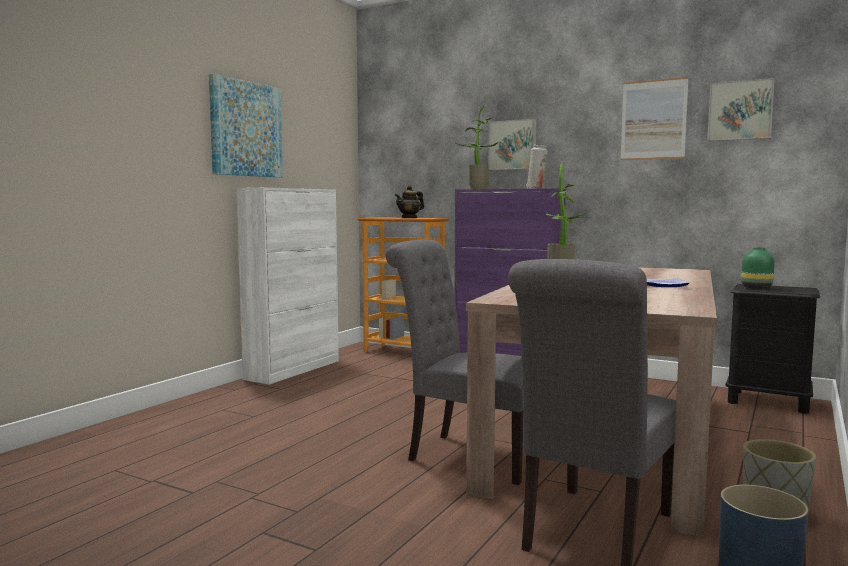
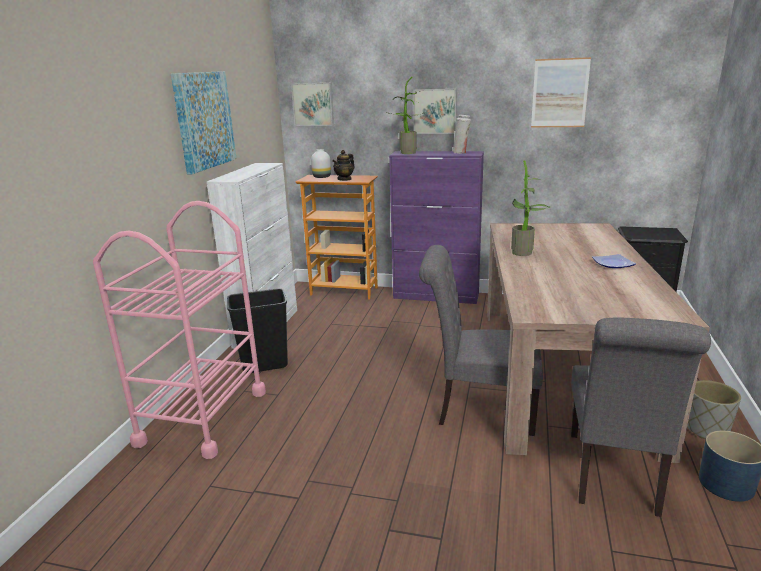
camera: 15 degrees left, 15 degrees up
picture [707,78,775,141] -> picture moved to [291,83,334,126]
green vase [741,247,774,289] -> none
none -> pink cart [93,201,266,459]
none -> black trash can [227,288,288,373]
none -> white vase [311,149,331,178]

